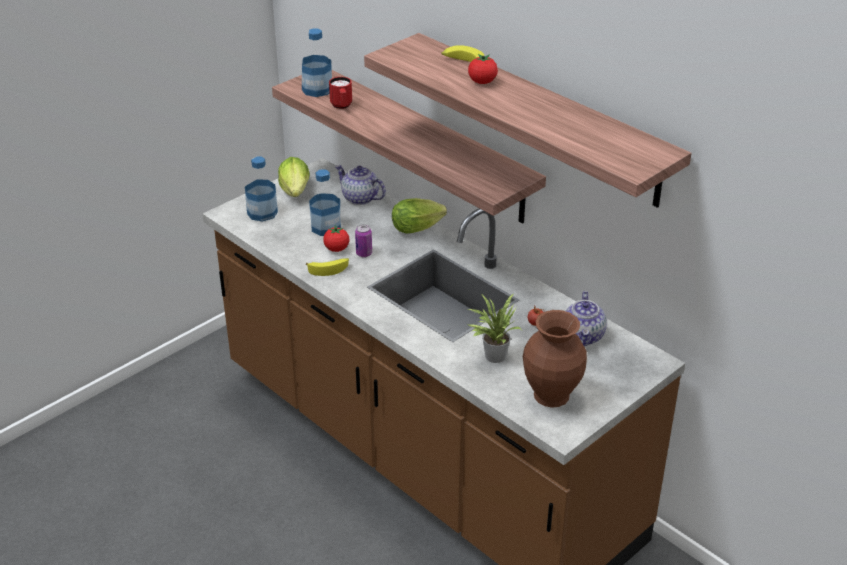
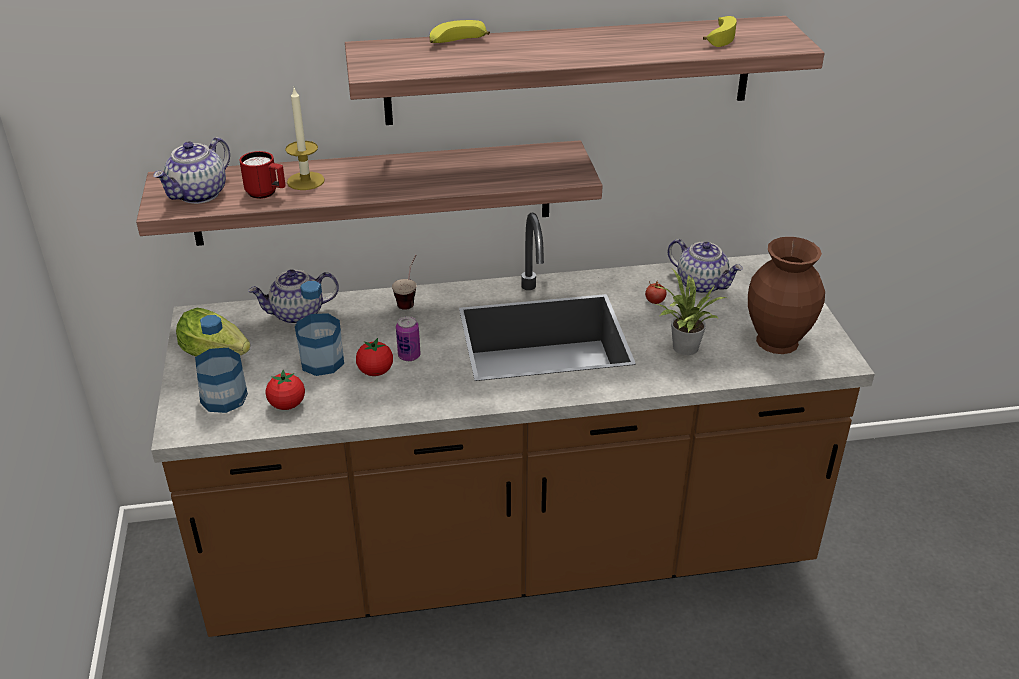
camera: 55 degrees left, 0 degrees up
bottle [302,28,332,97] -> teapot [153,137,230,204]
banana [306,258,349,276] -> banana moved to [703,16,737,47]
lettuce [392,198,447,233] -> cup [392,255,417,310]
tomato [468,54,498,84] -> tomato moved to [265,370,305,410]
none -> candle [285,88,325,190]

